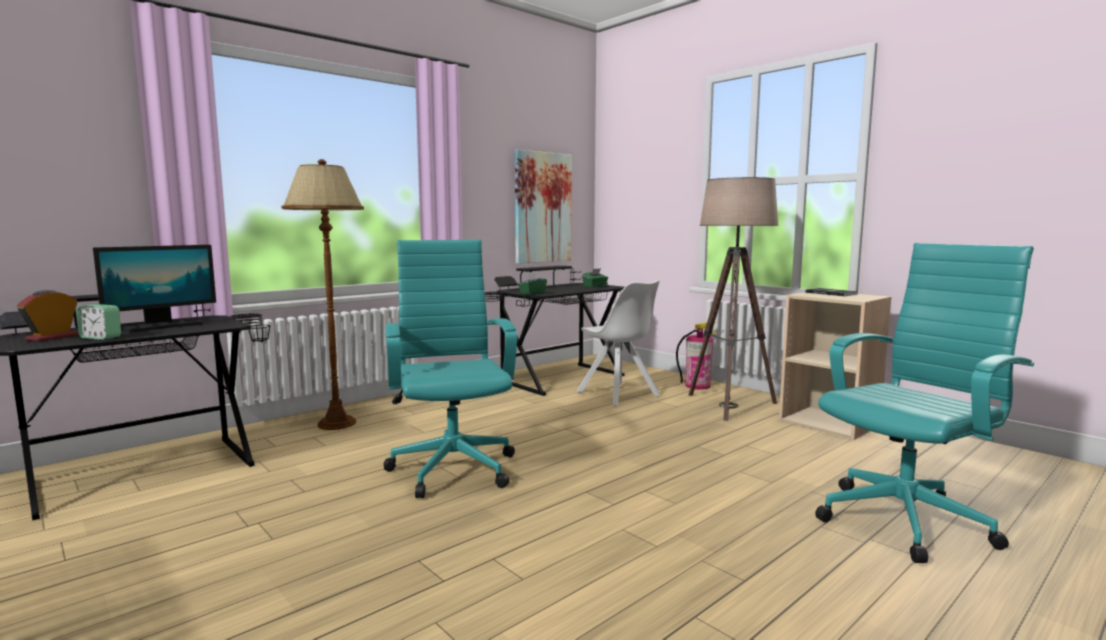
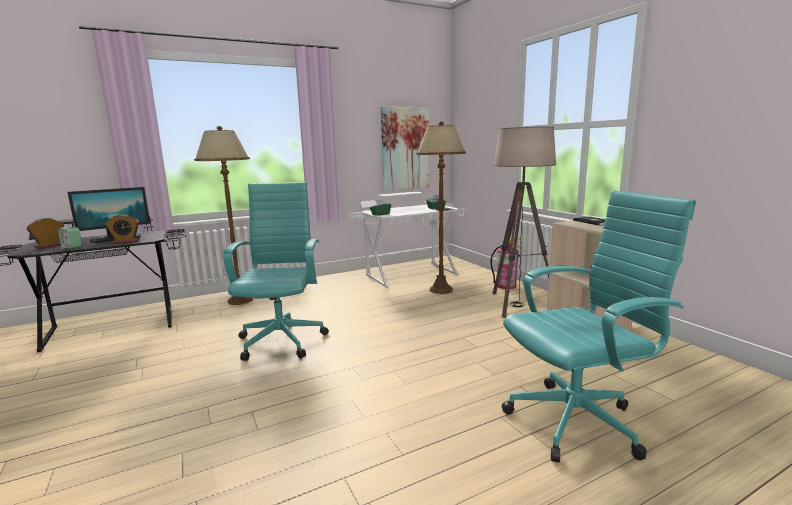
camera: 15 degrees right, 5 degrees up
black desk [485,266,624,396] -> white desk [347,192,465,288]
white chair [577,280,660,406] -> brown floor lamp [416,121,466,294]
none -> alarm clock [105,214,139,244]

